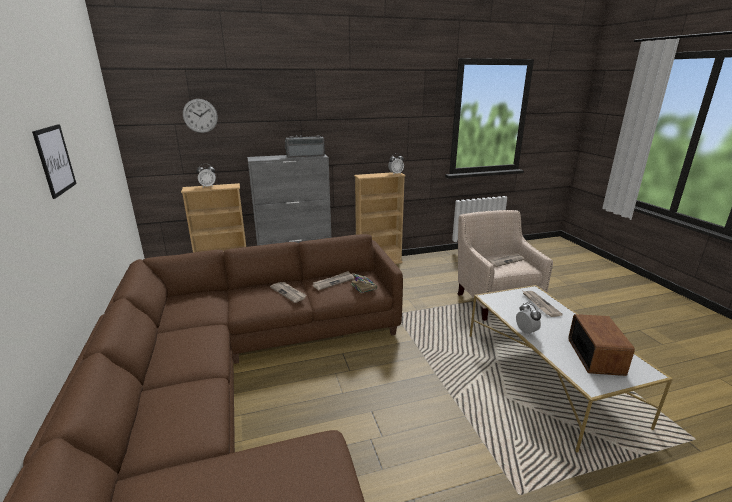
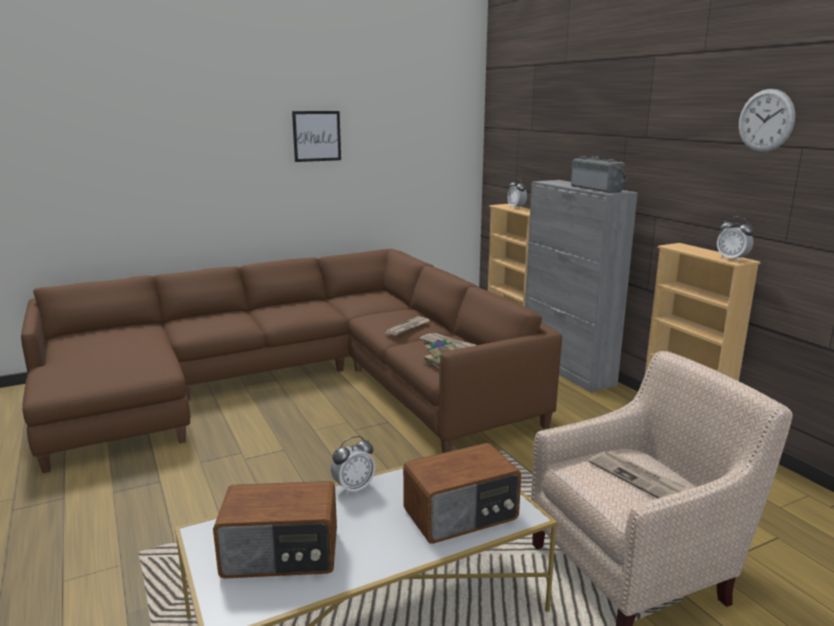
camera: 80 degrees right, 5 degrees down
wall clock [183,99,218,133] -> wall clock moved to [739,89,795,152]
newspaper [523,291,563,317] -> radio [403,443,521,544]

